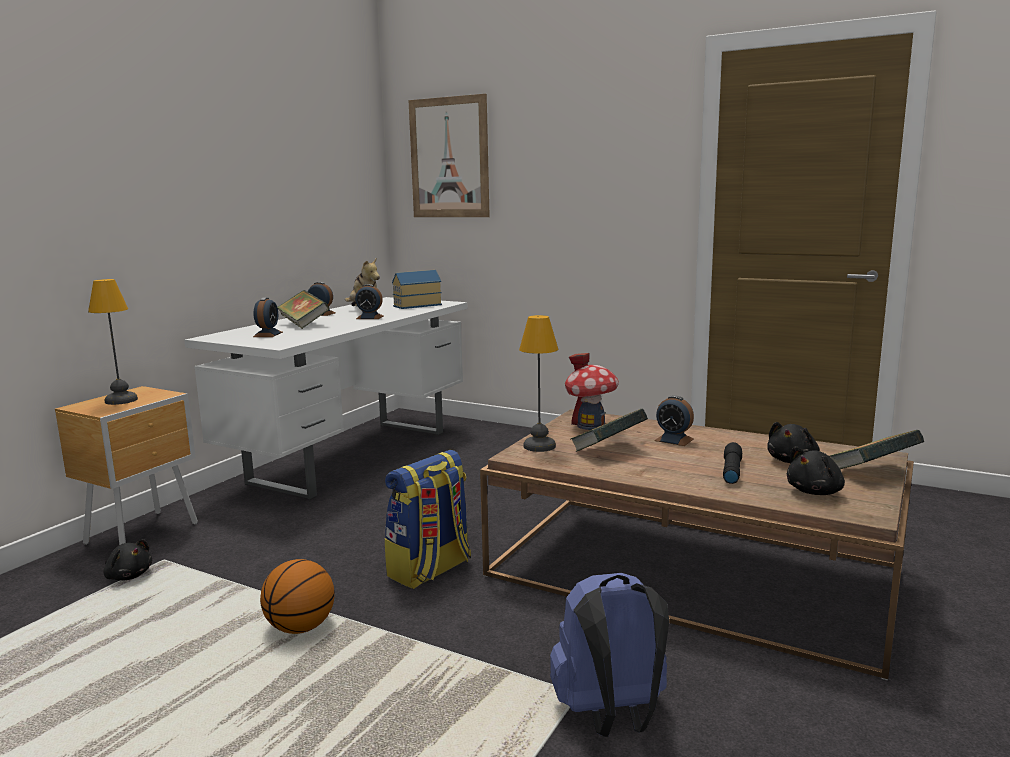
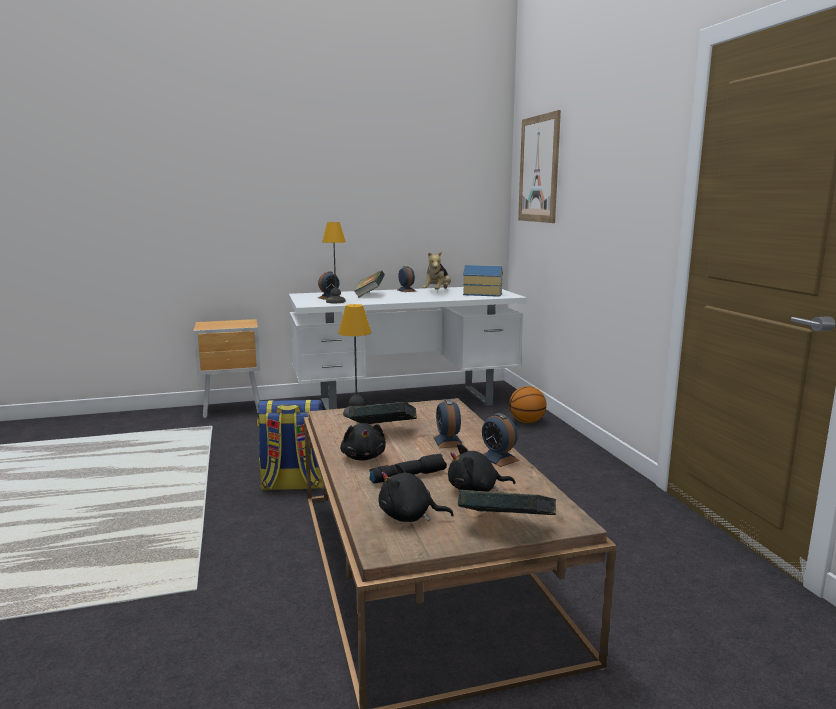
camera: 45 degrees right, 0 degrees up
table lamp [88,279,138,405] -> table lamp moved to [322,222,346,303]
black plush toy [104,539,152,581] -> black plush toy moved to [340,423,386,461]
basketball [260,559,335,634] -> basketball moved to [509,386,547,423]
alarm clock [355,284,383,319] -> alarm clock moved to [482,413,520,467]
blue backpack [550,573,669,737] -> none
toy house [565,353,619,430] -> none

